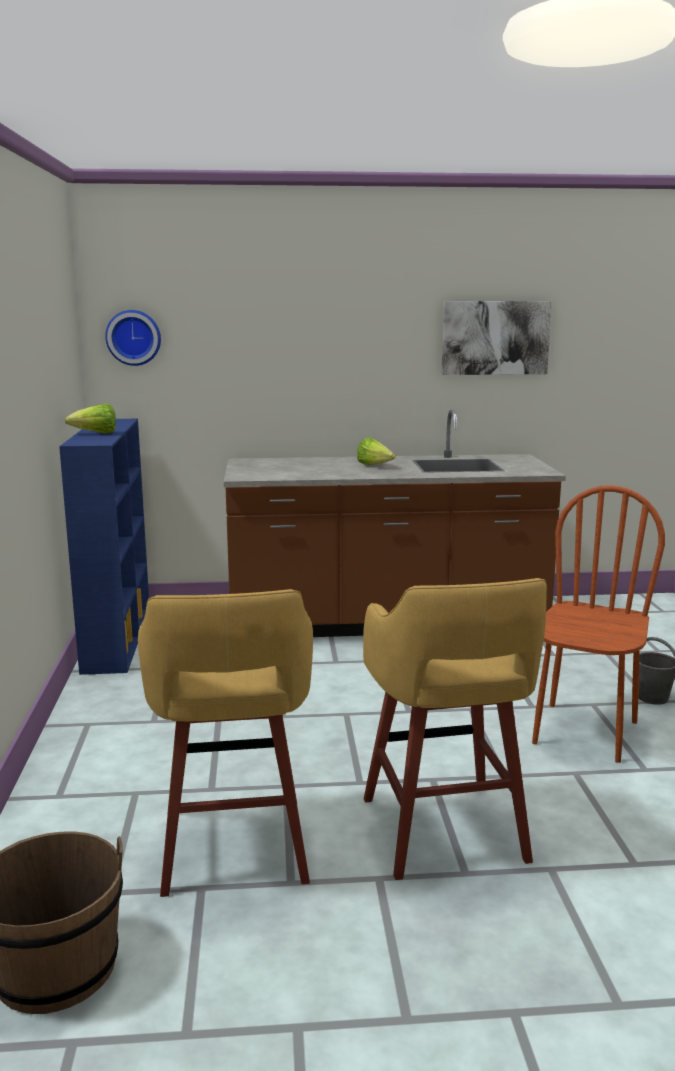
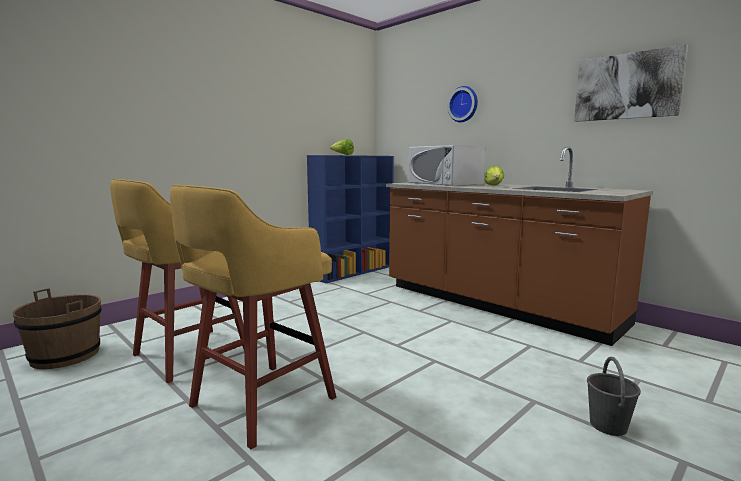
camera: 50 degrees right, 5 degrees down
wall clock [105,310,161,366] -> wall clock moved to [447,86,478,122]
brown chair [532,485,665,763] -> none
none -> white microwave [408,145,486,186]

